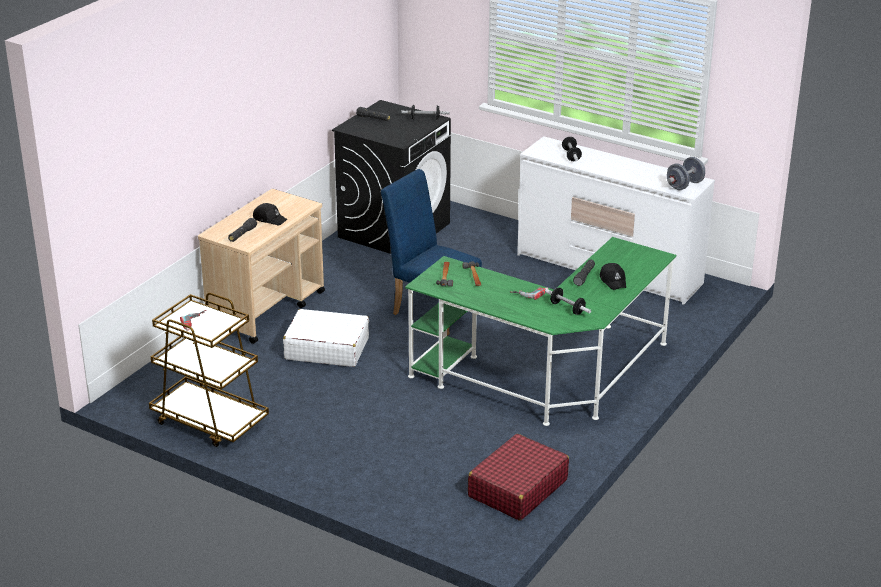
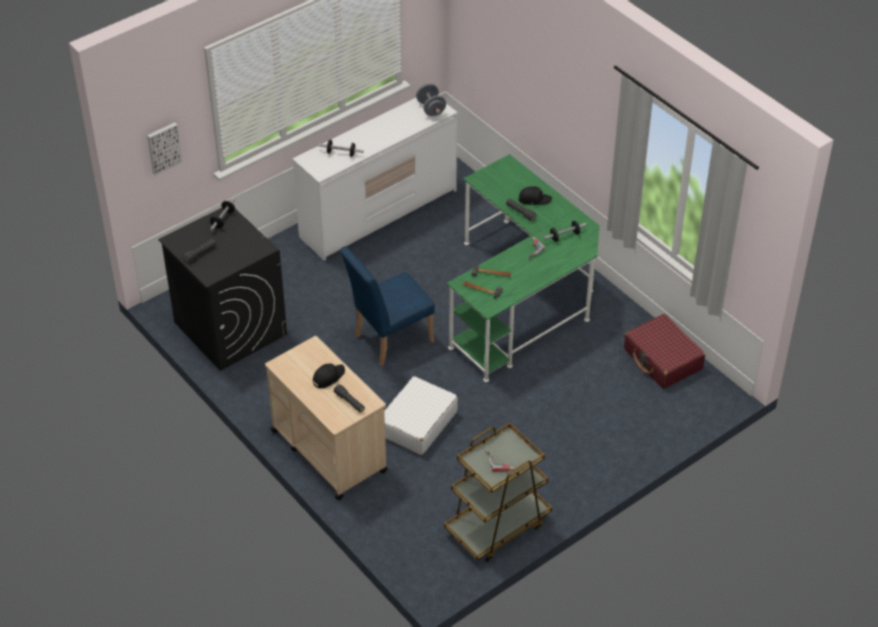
camera: 70 degrees left, 15 degrees up
none -> picture [147,122,183,175]

